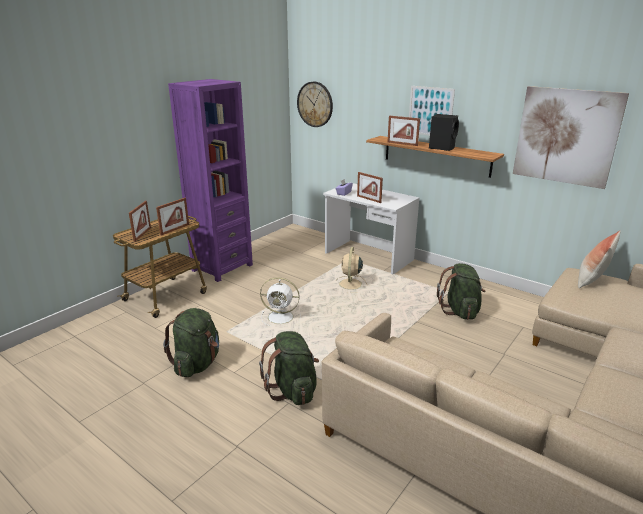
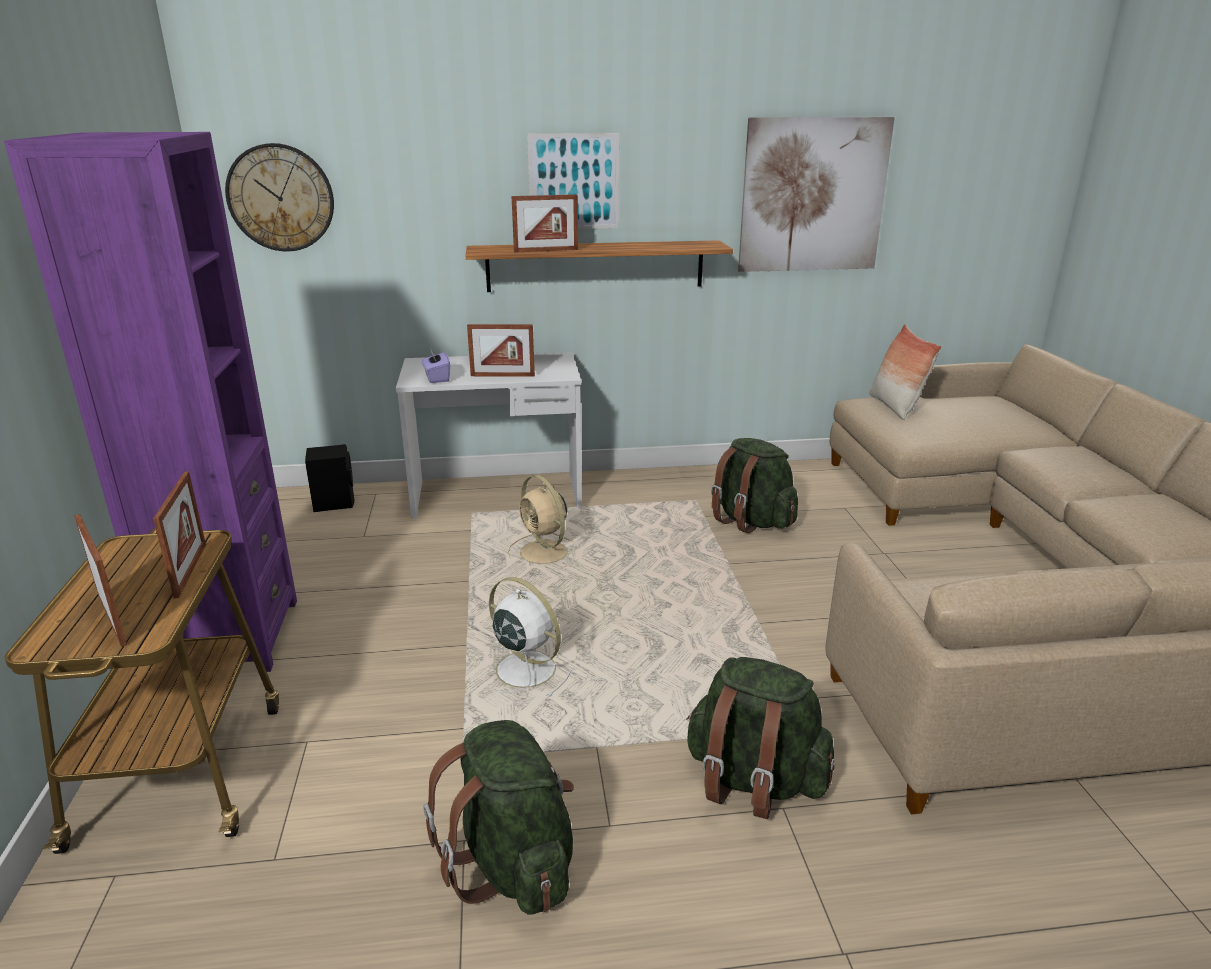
camera: 45 degrees left, 0 degrees up
white fan [260,277,301,326] -> white fan turned 105 degrees counterclockwise [480,577,572,697]
black speaker [429,114,459,151] -> black speaker moved to [305,444,355,512]

